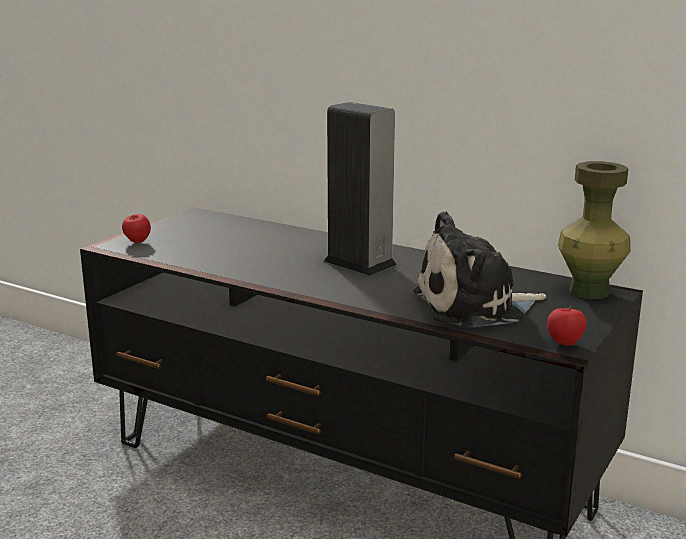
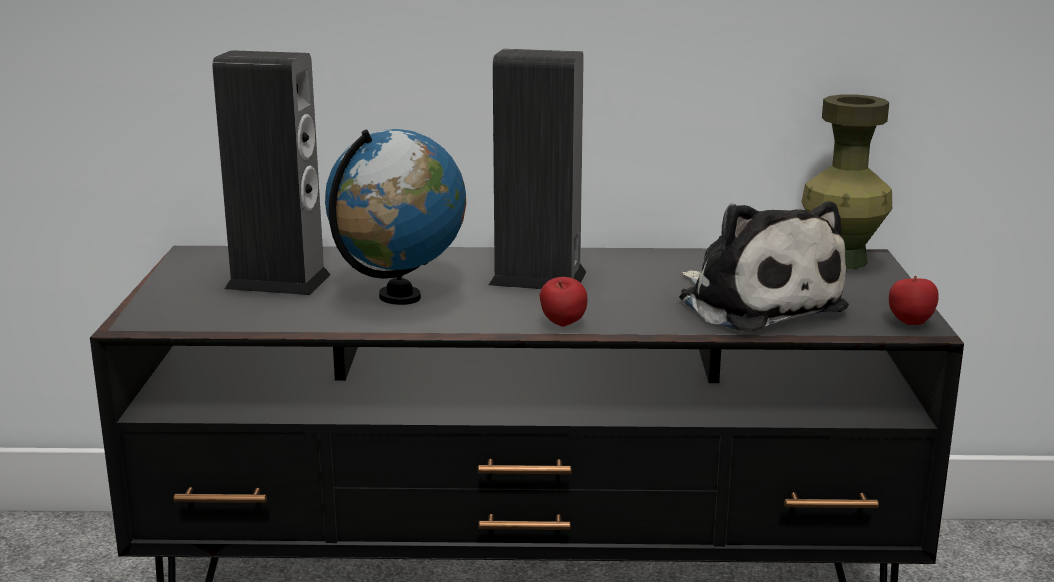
camera: 30 degrees left, 0 degrees up
apple [122,214,151,243] -> apple moved to [540,277,587,327]
plush toy [413,211,546,327] -> plush toy turned 75 degrees counterclockwise [679,201,849,332]
none -> speaker [212,50,331,295]
none -> globe [325,129,466,305]

